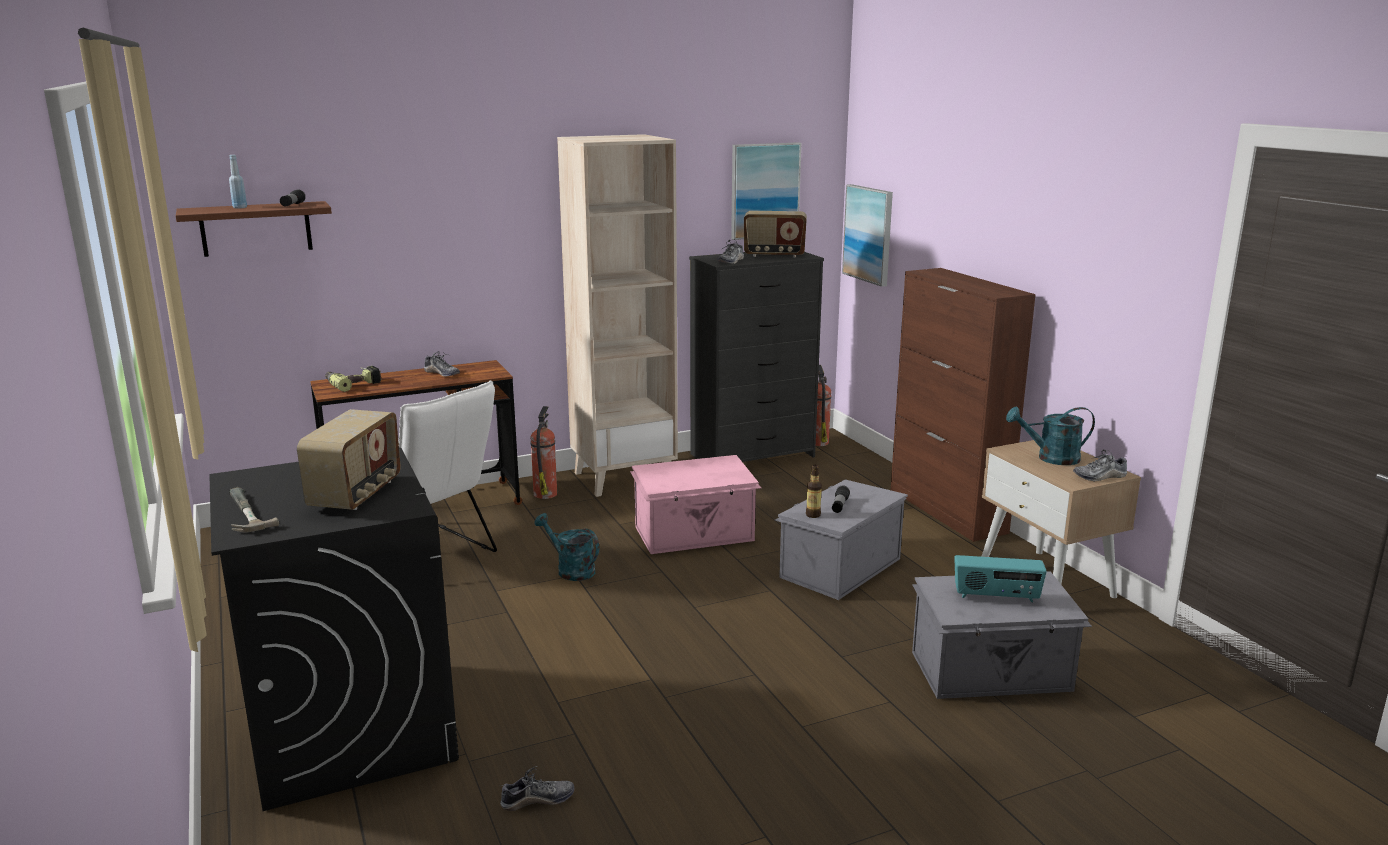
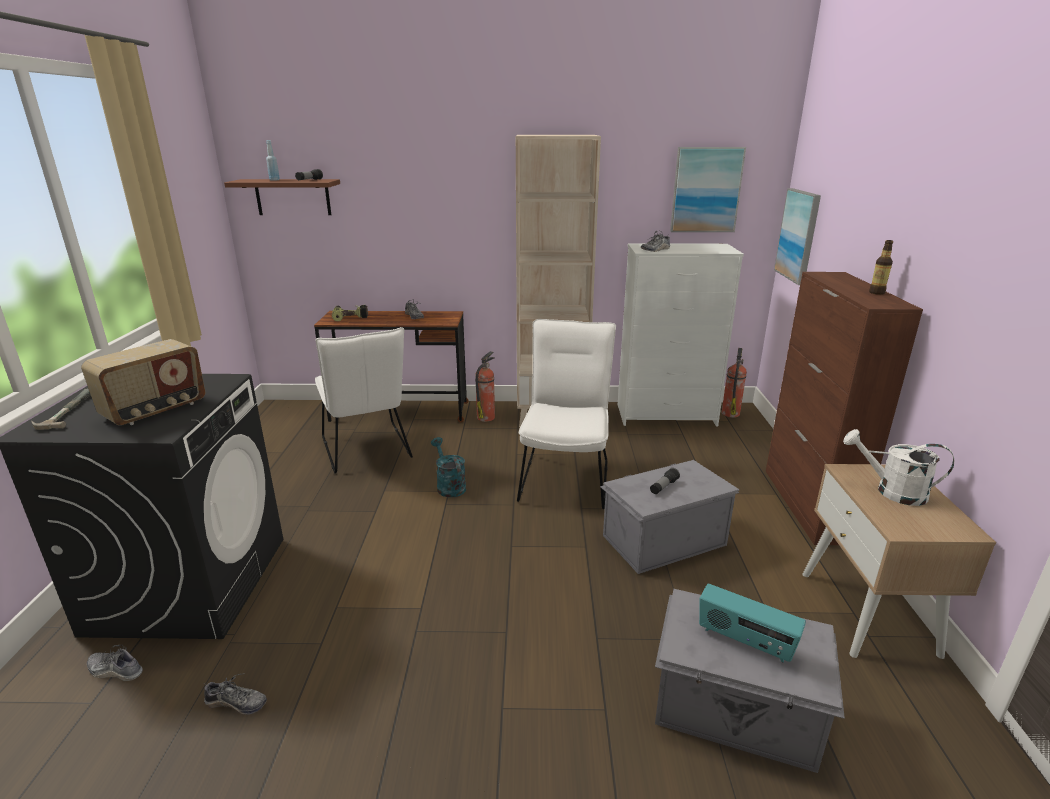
camera: 25 degrees right, 5 degrees up
pink storage box [630,455,761,554] -> white chair [517,319,616,509]
black dresser [689,252,824,462] -> white dresser [618,243,744,426]
radio [744,211,807,258] -> none
bottle [806,465,822,518] -> bottle moved to [869,240,893,295]
turquoise watering can [1006,406,1095,465] -> white watering can [843,429,954,506]
shoe [1073,449,1128,482] -> shoe moved to [87,645,143,681]

